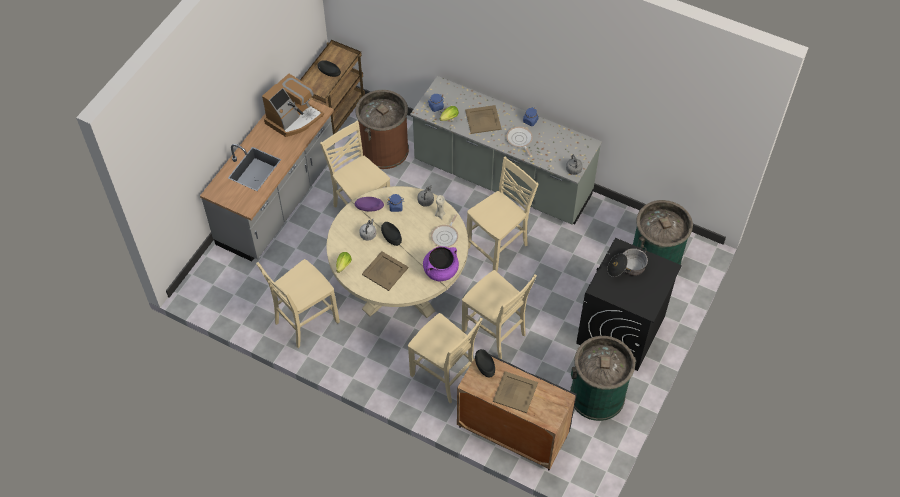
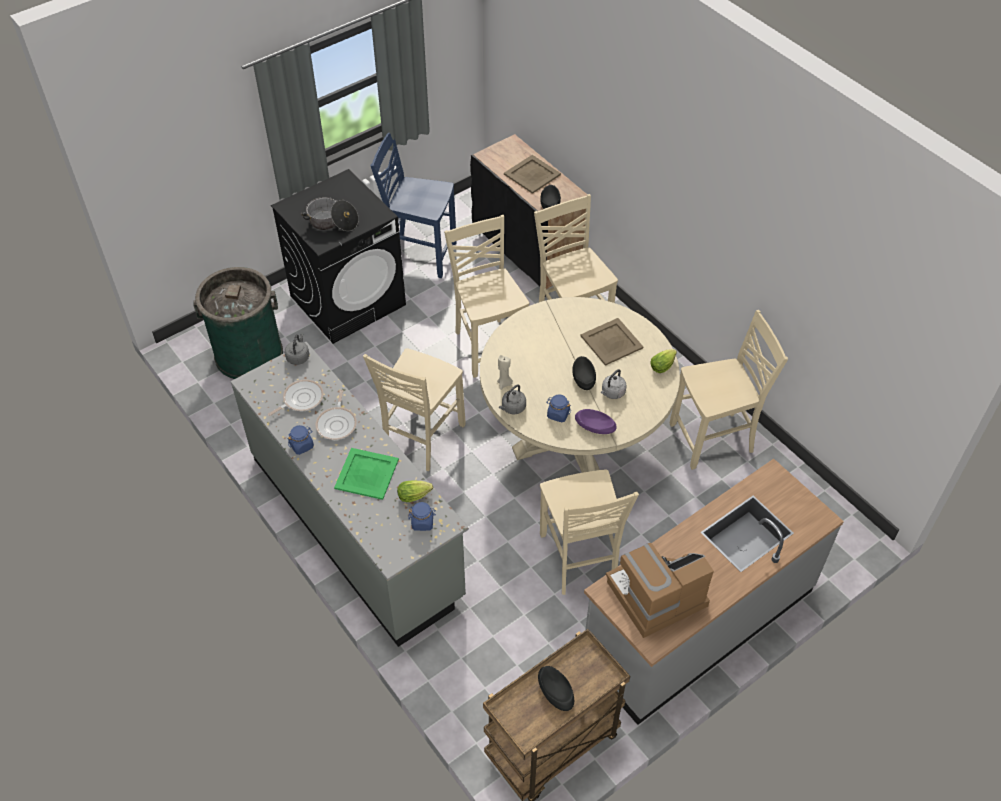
camera: 155 degrees left, 5 degrees down
brown trash can [355,90,409,169] -> none
purple cooking pot [423,246,459,281] -> none
frying pan [431,215,458,247] -> frying pan moved to [268,380,324,416]
beige tray [465,105,502,134] -> green tray [334,448,399,500]
beige chair [467,157,539,272] -> beige chair turned 45 degrees counterclockwise [363,348,466,471]
green trash can [570,336,636,421] -> blue chair [371,133,457,278]

